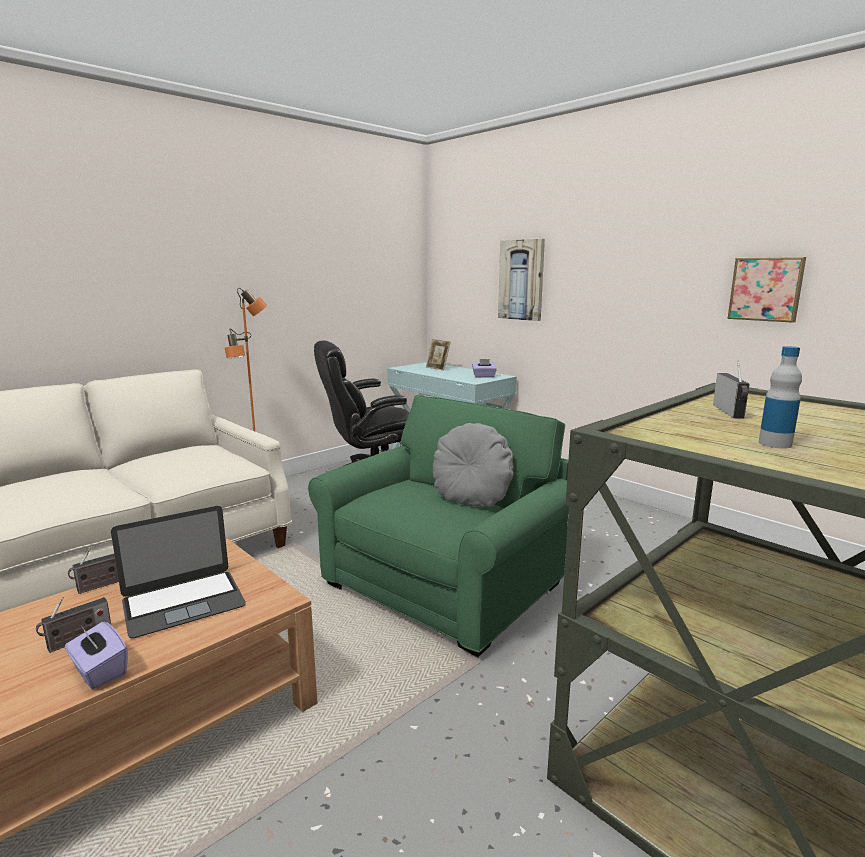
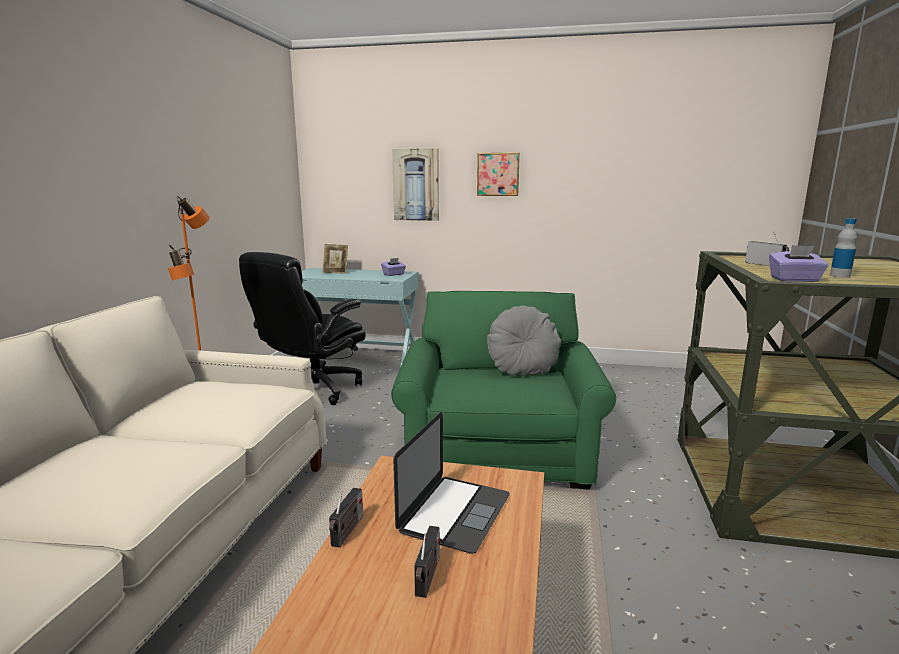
camera: 35 degrees left, 0 degrees up
purple tissue box [65,622,128,689] -> purple tissue box moved to [769,245,829,282]
picture [727,257,806,323] -> picture moved to [477,153,520,196]

